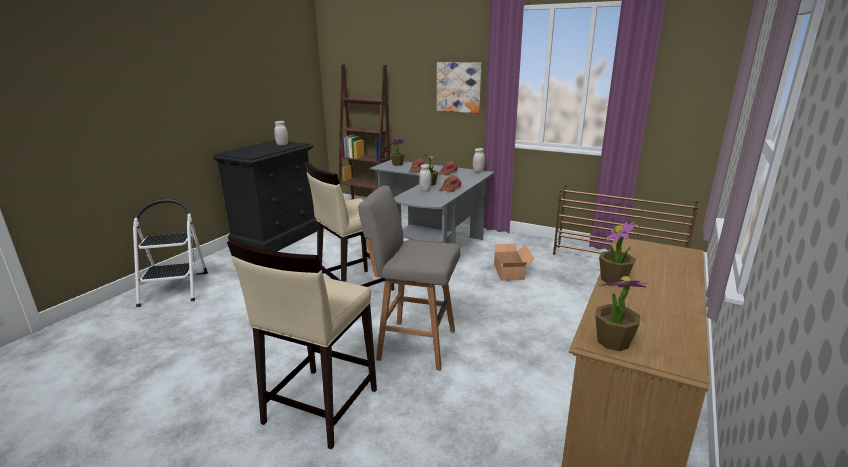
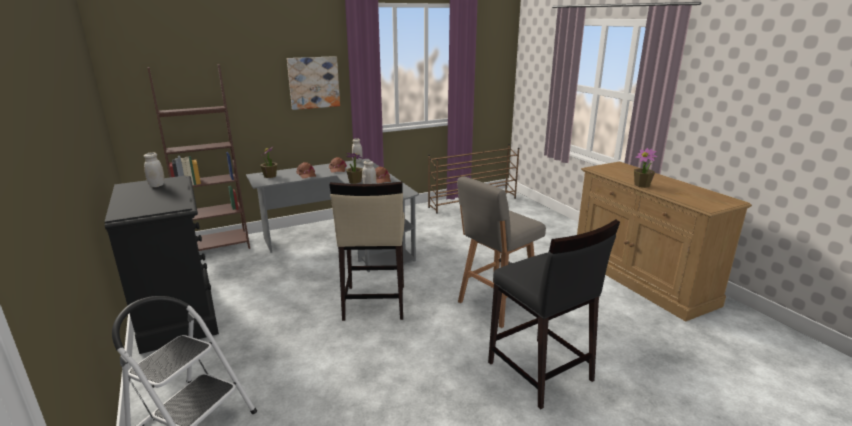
camera: 55 degrees left, 0 degrees up
beige stool [227,239,377,450] -> black stool [488,219,620,409]
cardboard box [494,244,535,281] -> none
potted plant [595,276,646,351] -> none

